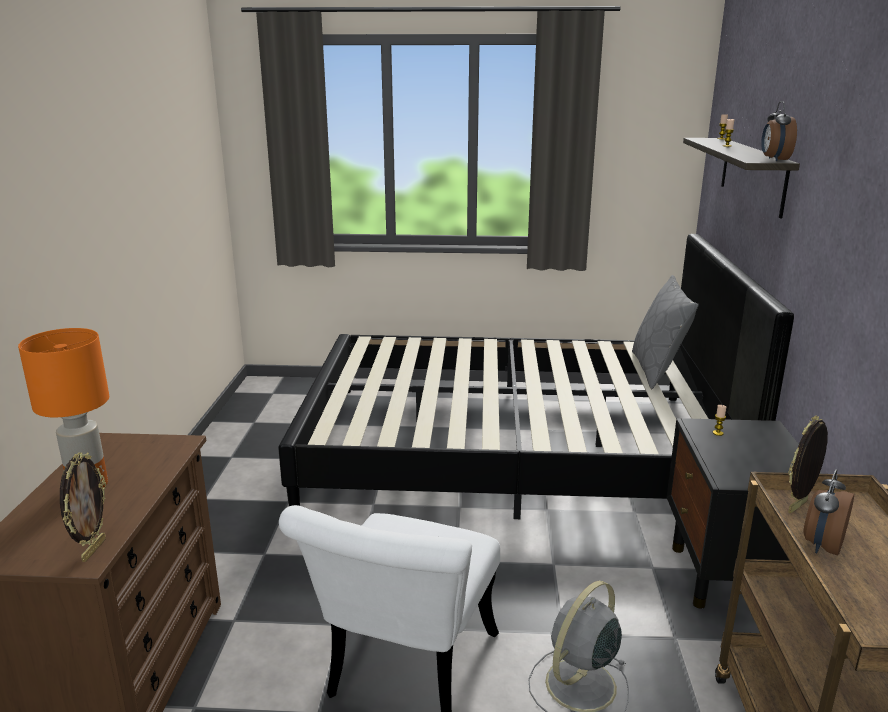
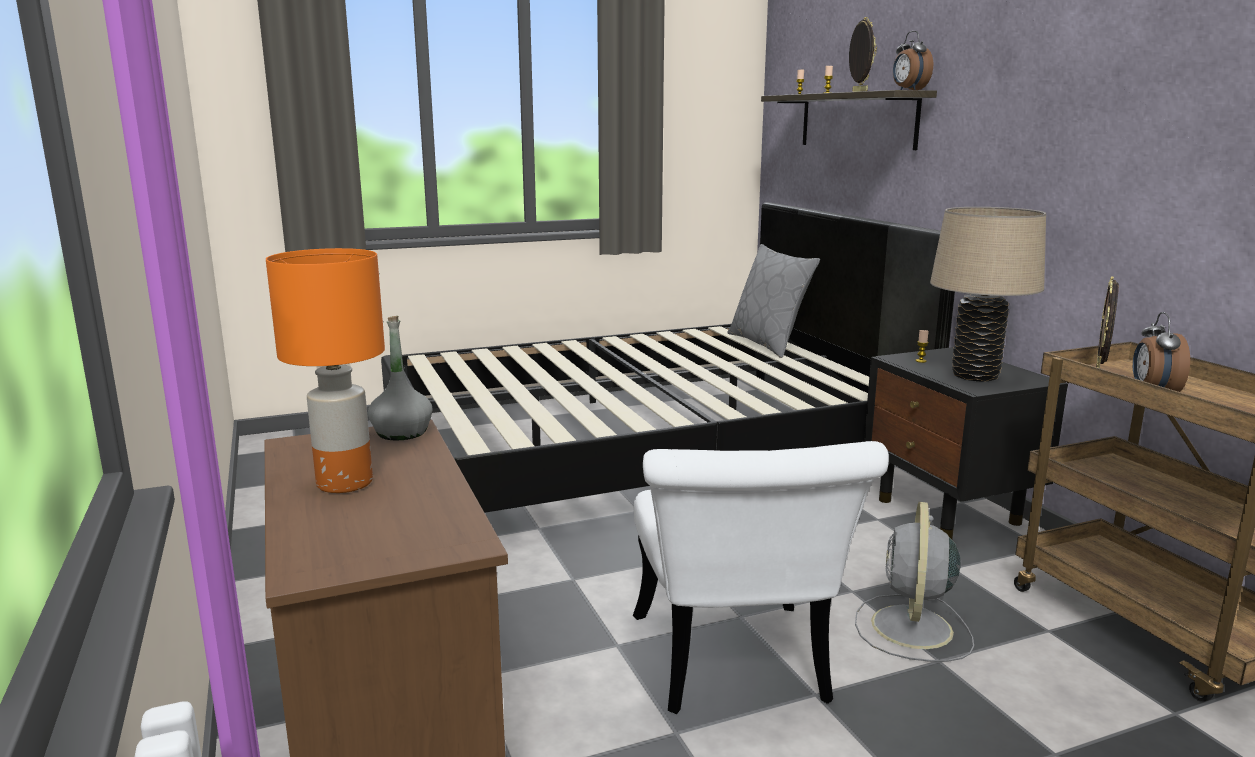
camera: 25 degrees left, 5 degrees down
picture frame [60,452,106,562] -> picture frame moved to [849,17,877,92]
none -> grey bottle [368,316,433,441]
none -> beige table lamp [930,207,1046,382]

